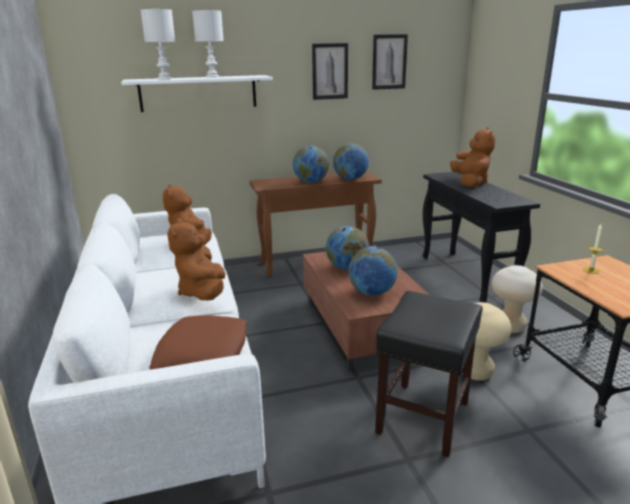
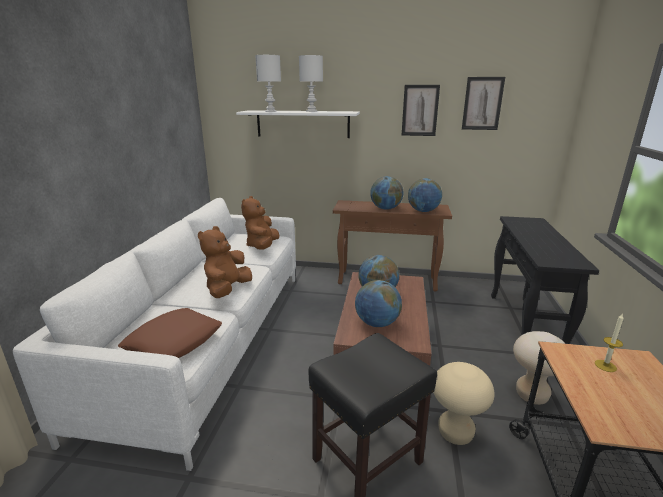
camera: 25 degrees right, 0 degrees up
brown plush toy [450,127,495,187] -> none

